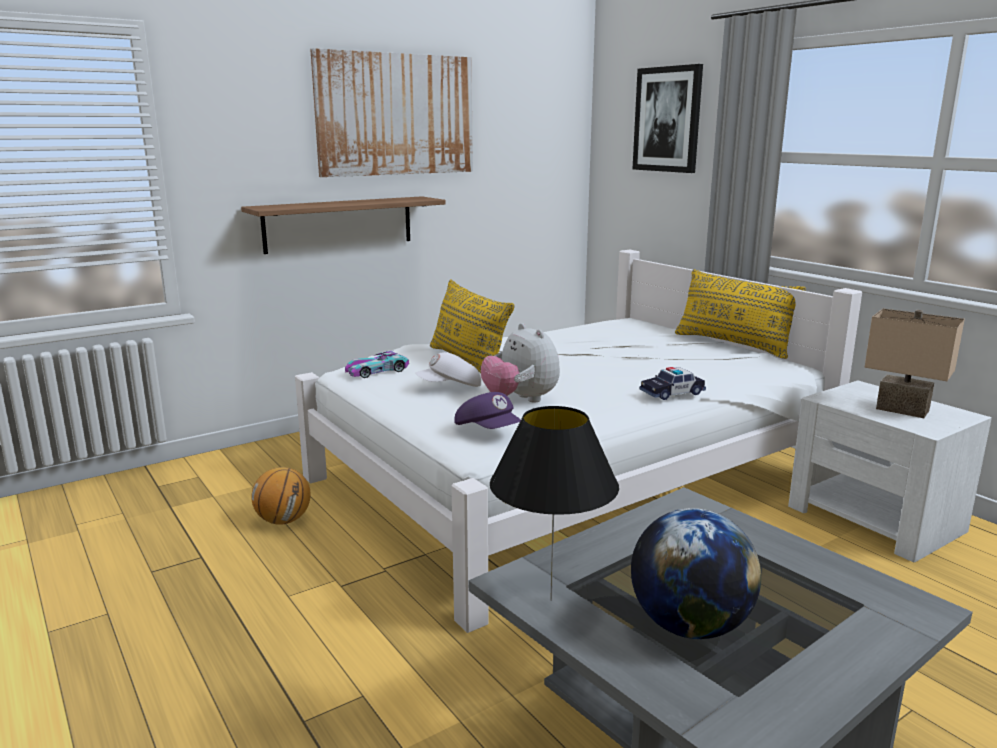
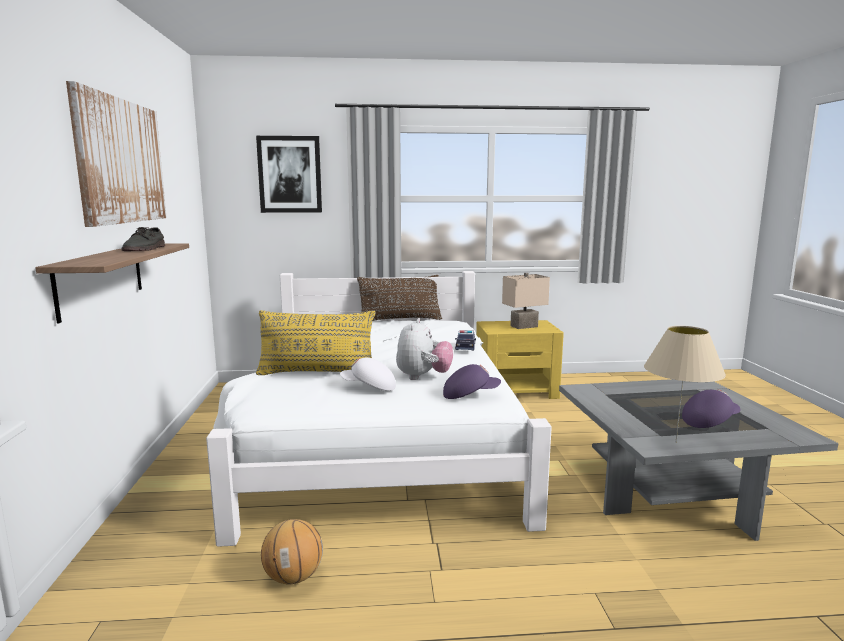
camera: 60 degrees left, 5 degrees down
toy car [345,351,409,378] -> none
white cap [415,352,481,387] -> white cap turned 90 degrees clockwise [340,357,396,391]
plush toy [481,323,560,403] -> plush toy turned 75 degrees counterclockwise [396,319,453,380]
black table lamp [490,406,619,601] -> beige table lamp [644,326,726,443]
globe [631,508,761,639] -> purple cap [682,390,741,428]
yellow pillow [675,269,806,359] -> brown pillow [357,275,442,321]
white nightstand [788,380,992,562] -> yellow nightstand [476,320,564,399]
none -> grey shoe [122,227,165,251]

